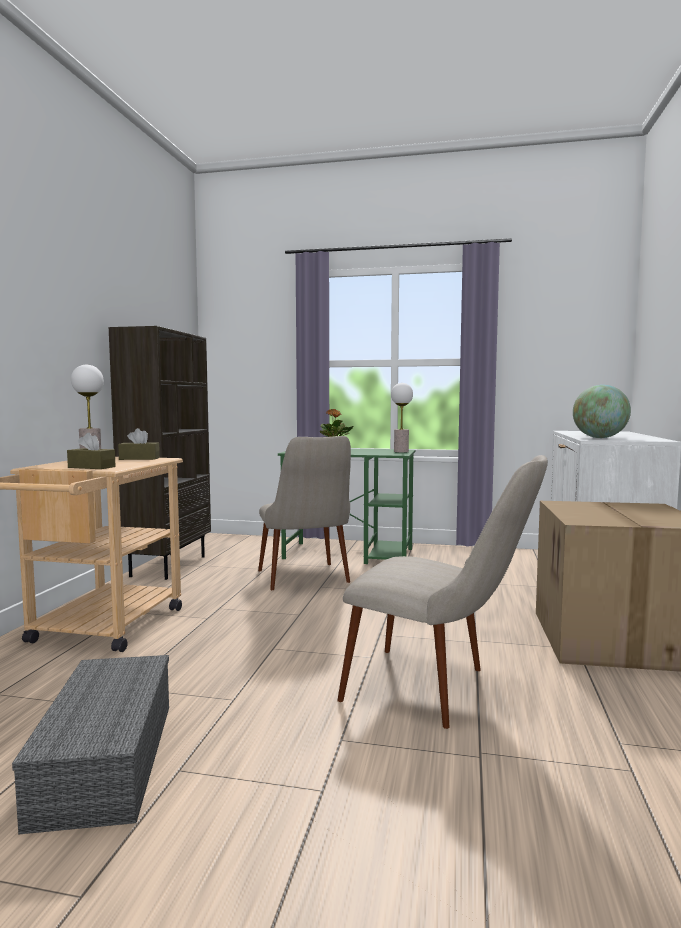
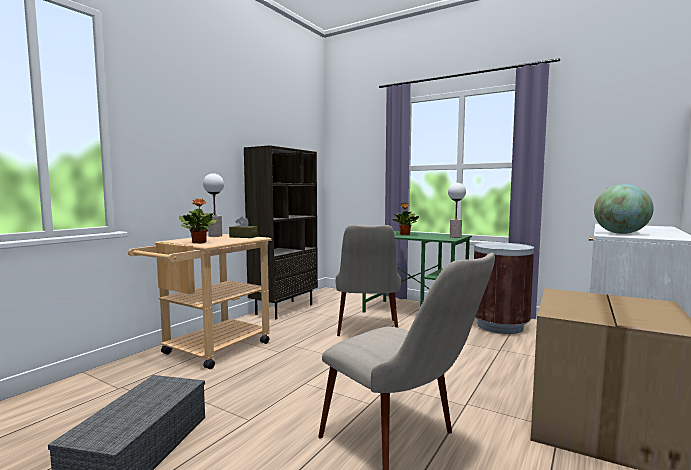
camera: 20 degrees right, 0 degrees up
brown tissue box [67,433,116,469] -> potted plant [179,198,217,244]
none -> brown trash can [474,242,534,334]

